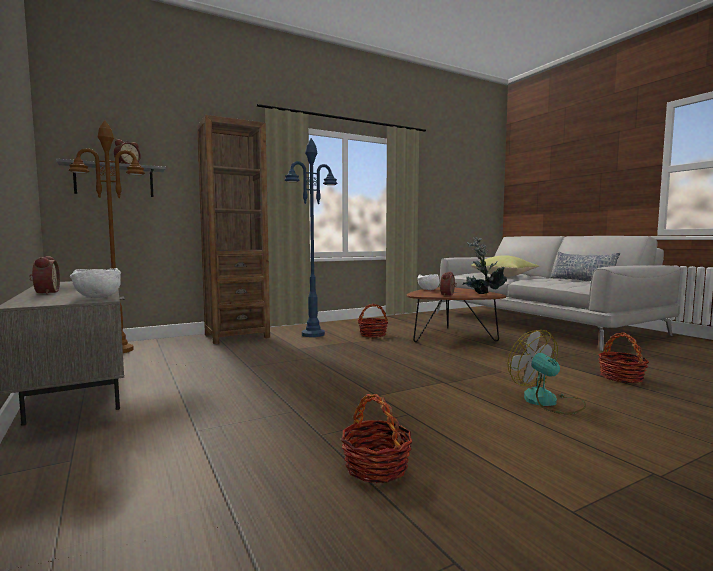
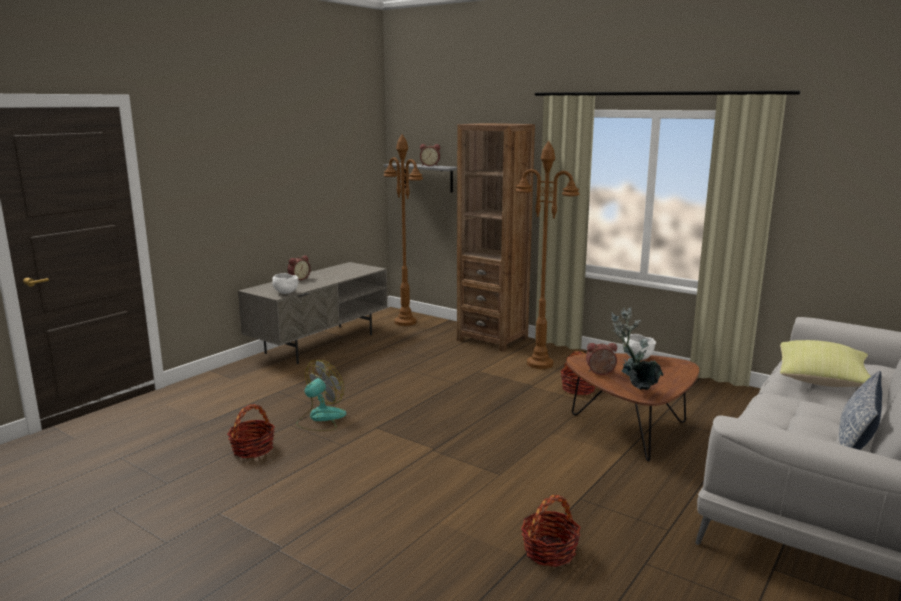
camera: 65 degrees right, 10 degrees up
blue floor lamp [284,138,337,337] -> brown floor lamp [515,141,580,369]
fan [508,330,586,414] -> fan moved to [296,360,347,431]

